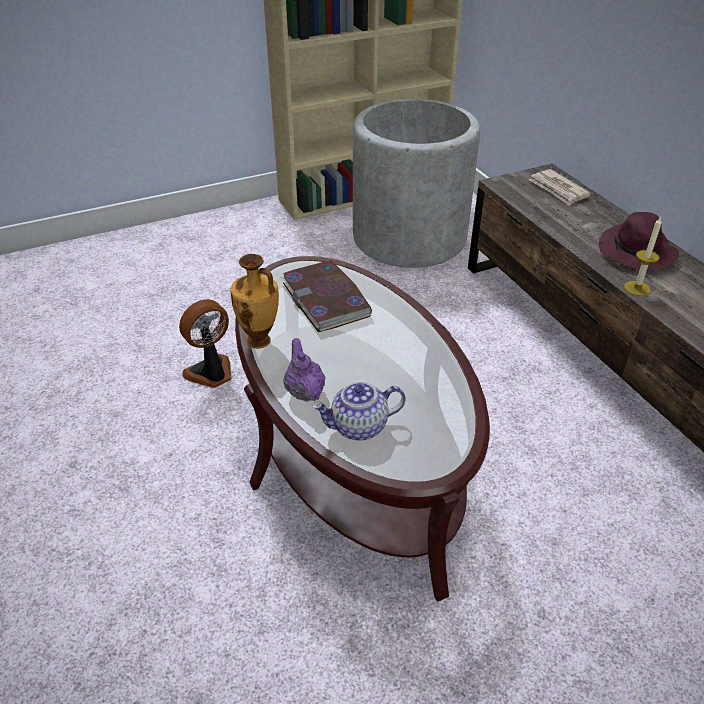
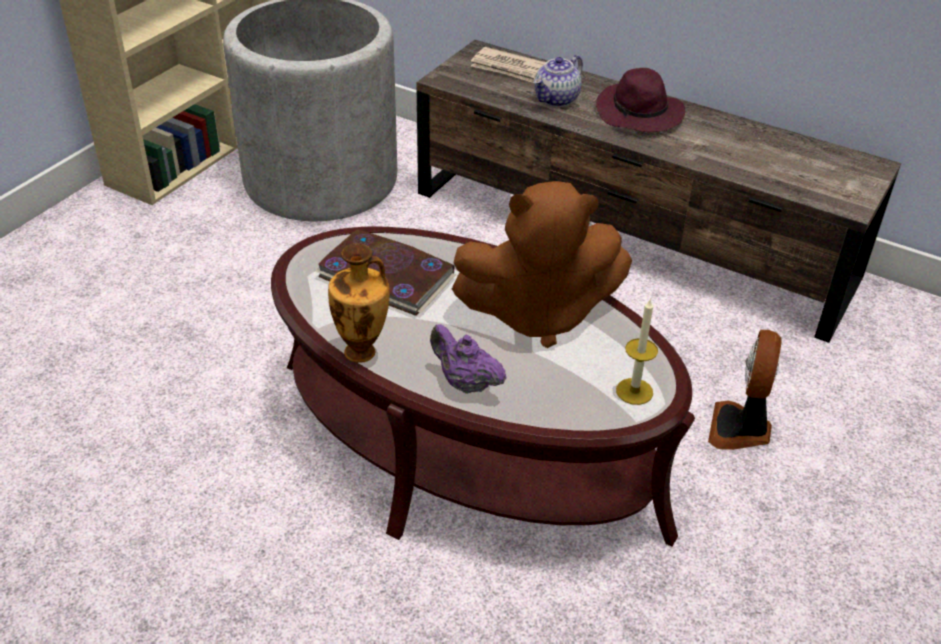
camera: 35 degrees left, 0 degrees up
fan [179,299,232,388] -> fan moved to [708,330,782,450]
teapot [312,382,406,441] -> teapot moved to [534,55,583,107]
candle [624,216,662,296] -> candle moved to [616,298,658,405]
none -> brown plush toy [452,181,632,348]

